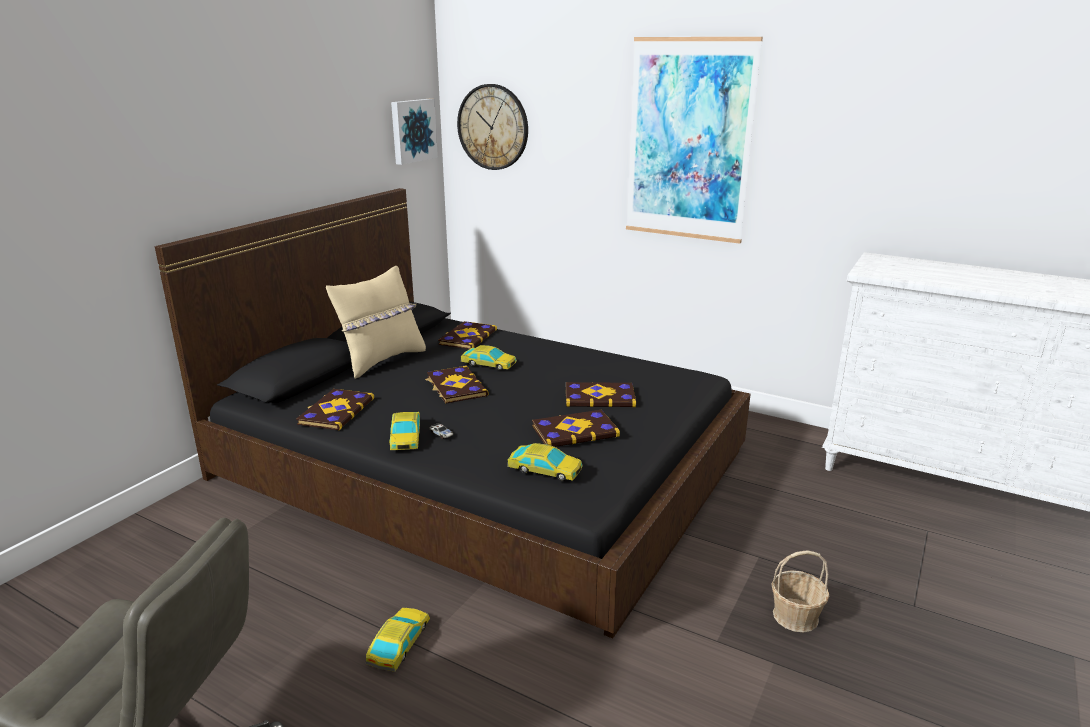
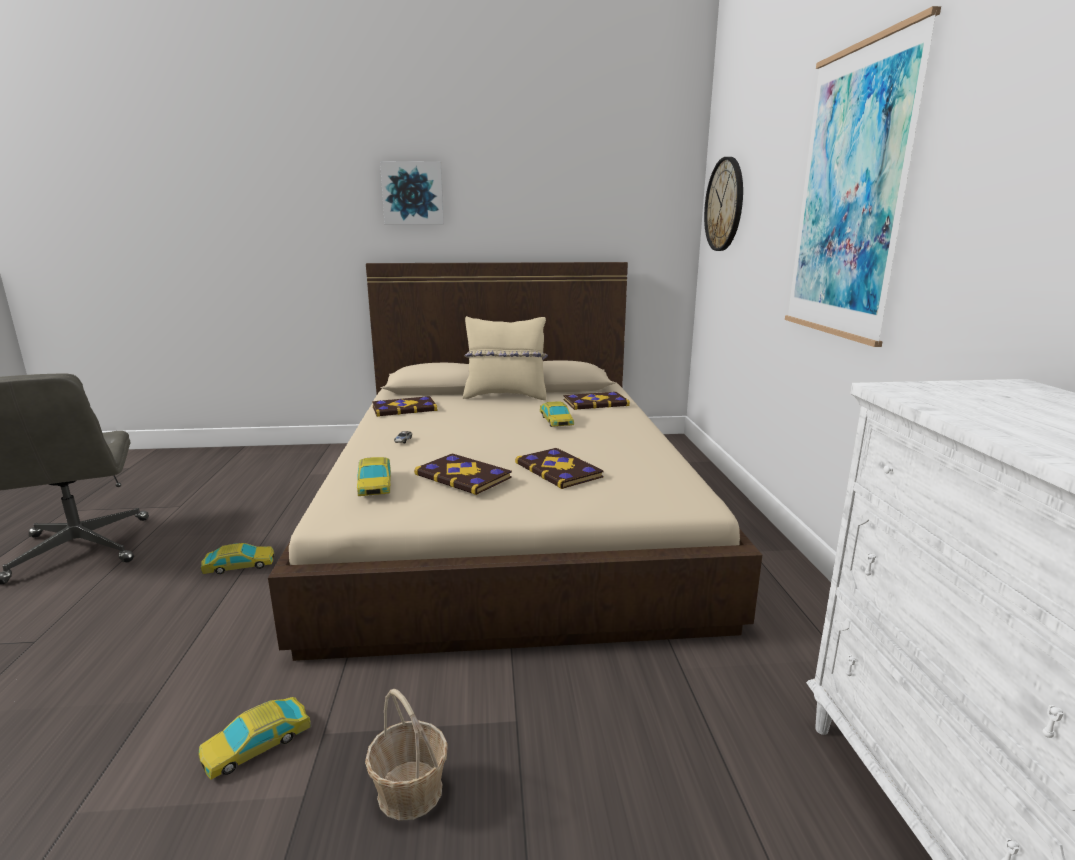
camera: 55 degrees right, 5 degrees down
black bed [155,188,751,638] -> beige bed [268,262,762,661]
toy car [389,412,420,450] -> toy car moved to [198,697,312,780]
picture [391,99,438,165] -> picture moved to [380,161,444,225]
book [425,365,489,404] -> none

